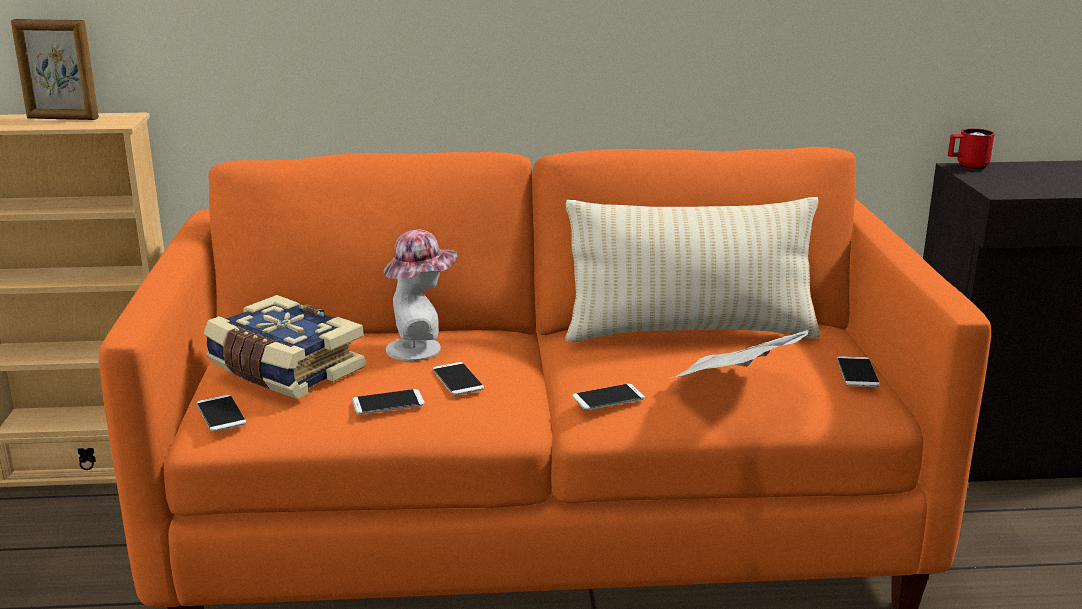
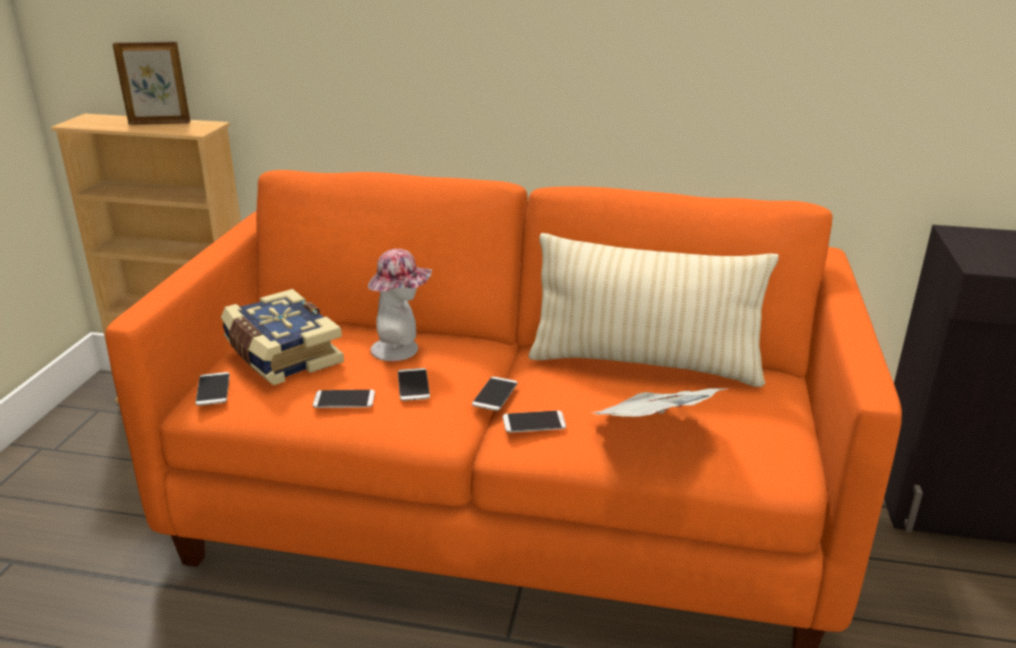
camera: 15 degrees right, 5 degrees up
picture frame [11,19,99,120] -> picture frame turned 150 degrees clockwise [112,41,190,125]
phone [837,356,880,387] -> phone moved to [472,377,518,411]
red mug [948,128,995,170] -> none

